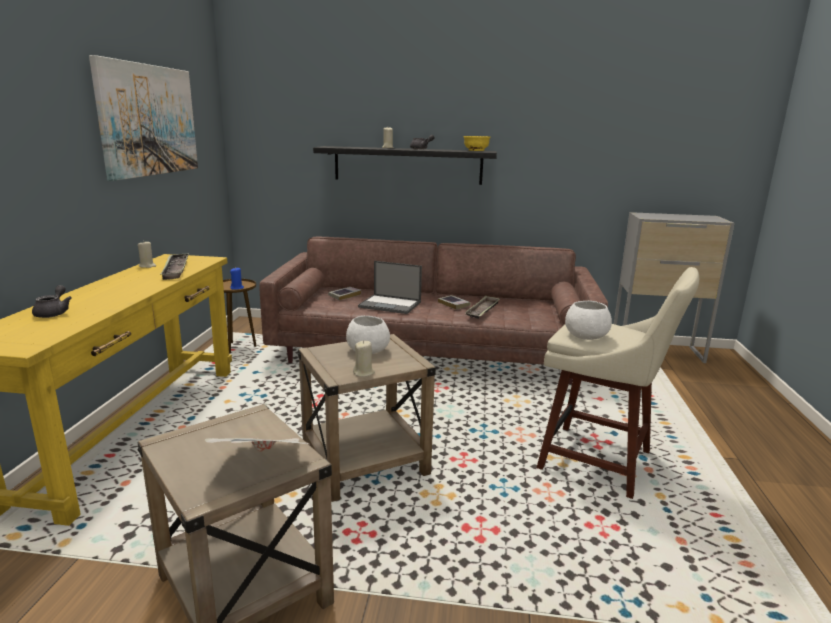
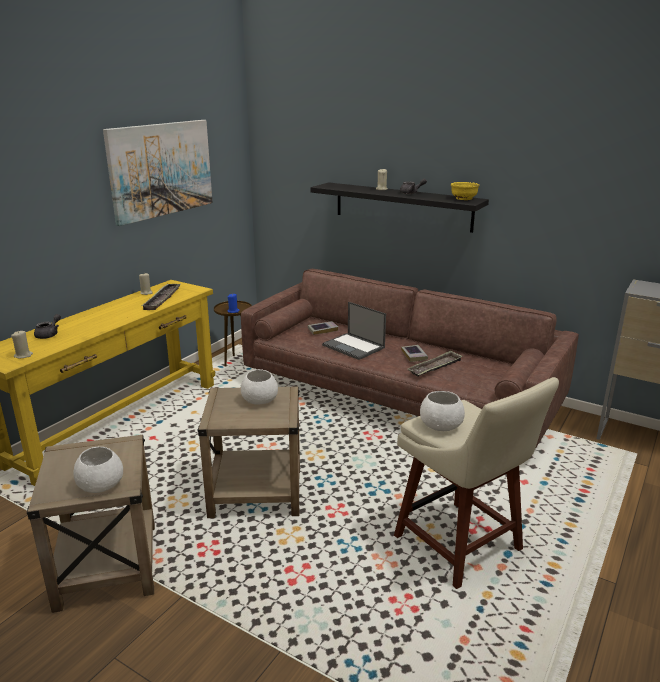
camera: 25 degrees right, 5 degrees up
newspaper [205,438,308,452] -> white bowl [73,447,123,493]
beige candle [353,340,375,377] -> beige candle moved to [11,331,33,359]

